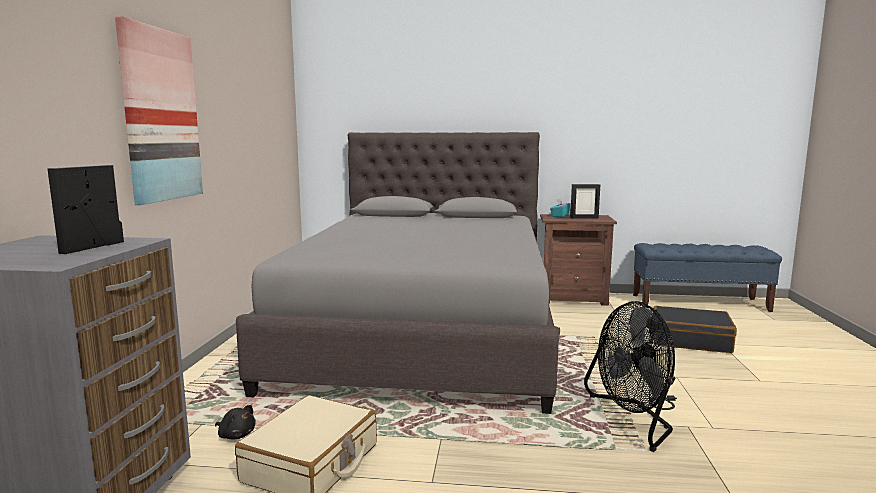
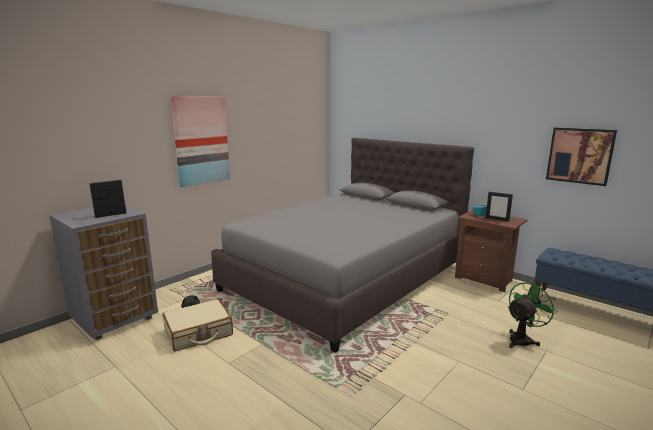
camera: 35 degrees right, 5 degrees up
black fan [584,301,676,452] -> none
black suitcase [653,306,737,353] -> green fan [508,281,558,348]
none -> picture [546,127,617,186]

